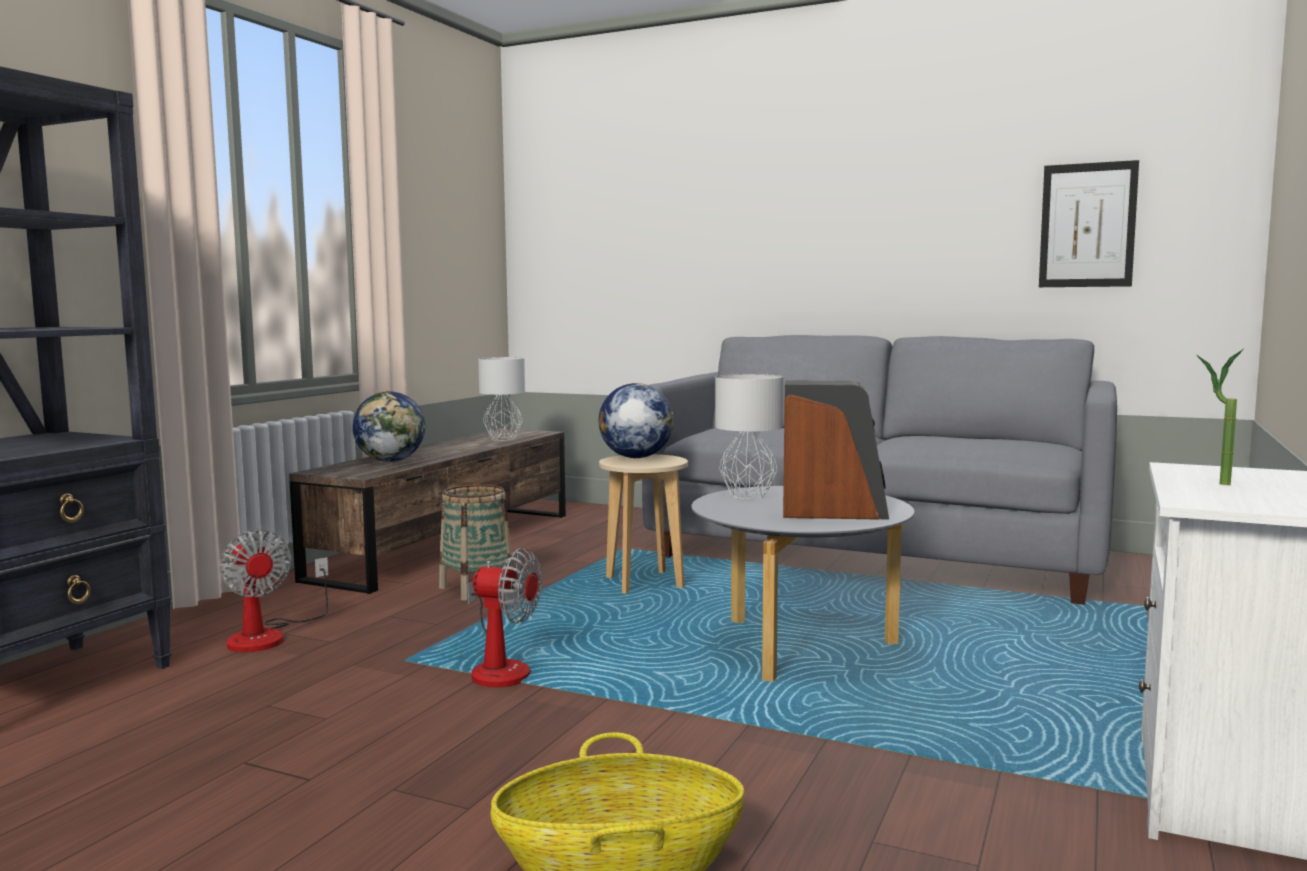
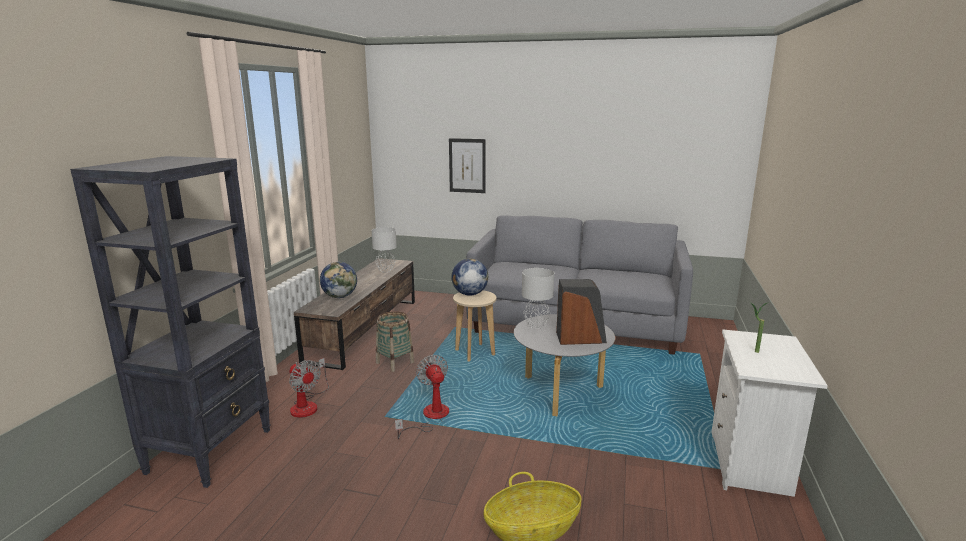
camera: 10 degrees left, 10 degrees up
fan [460,548,542,688] -> fan turned 120 degrees counterclockwise [395,355,449,439]
picture [1039,160,1139,287] -> picture moved to [449,138,486,193]

